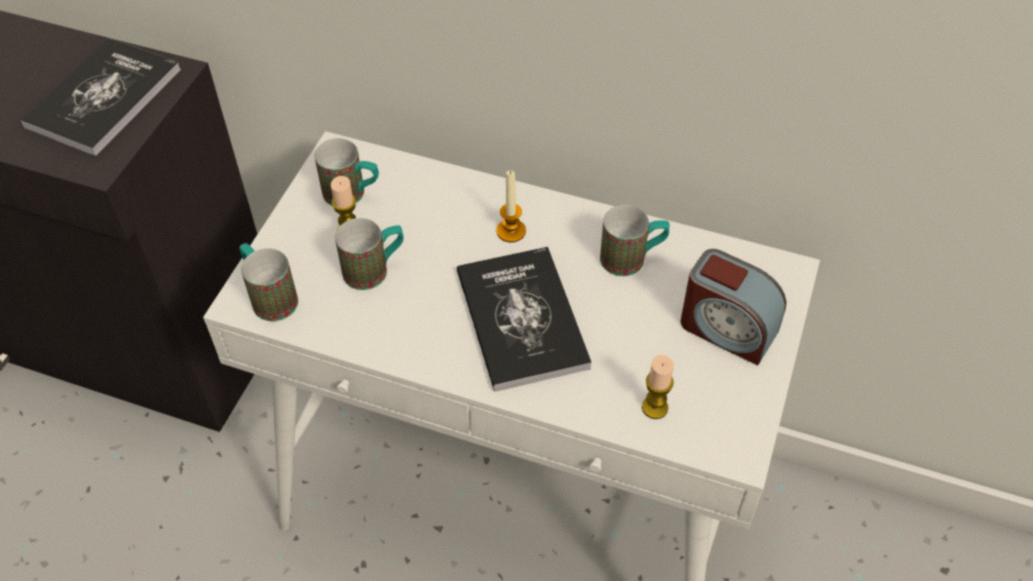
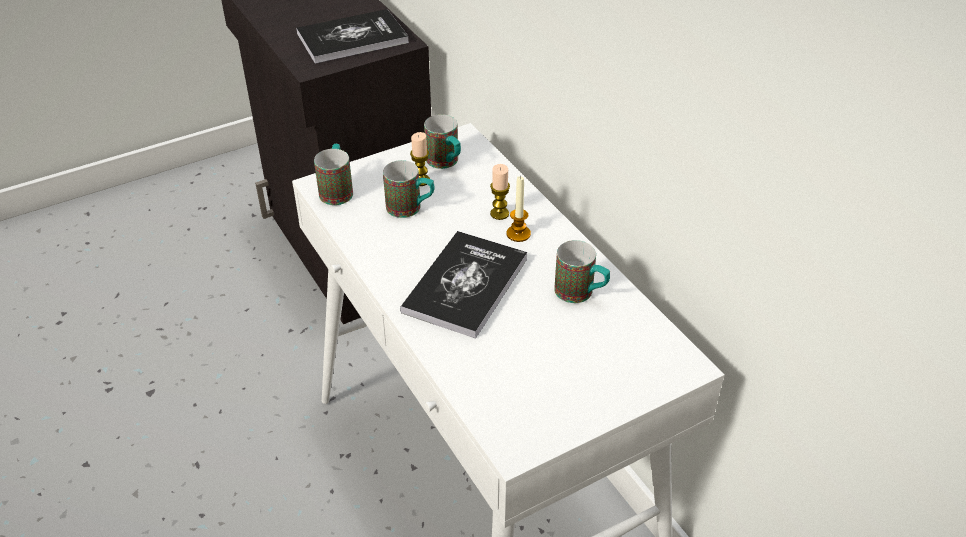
camera: 40 degrees right, 10 degrees down
candle [642,355,674,419] -> candle moved to [490,164,510,220]
alarm clock [681,249,786,366] -> none

